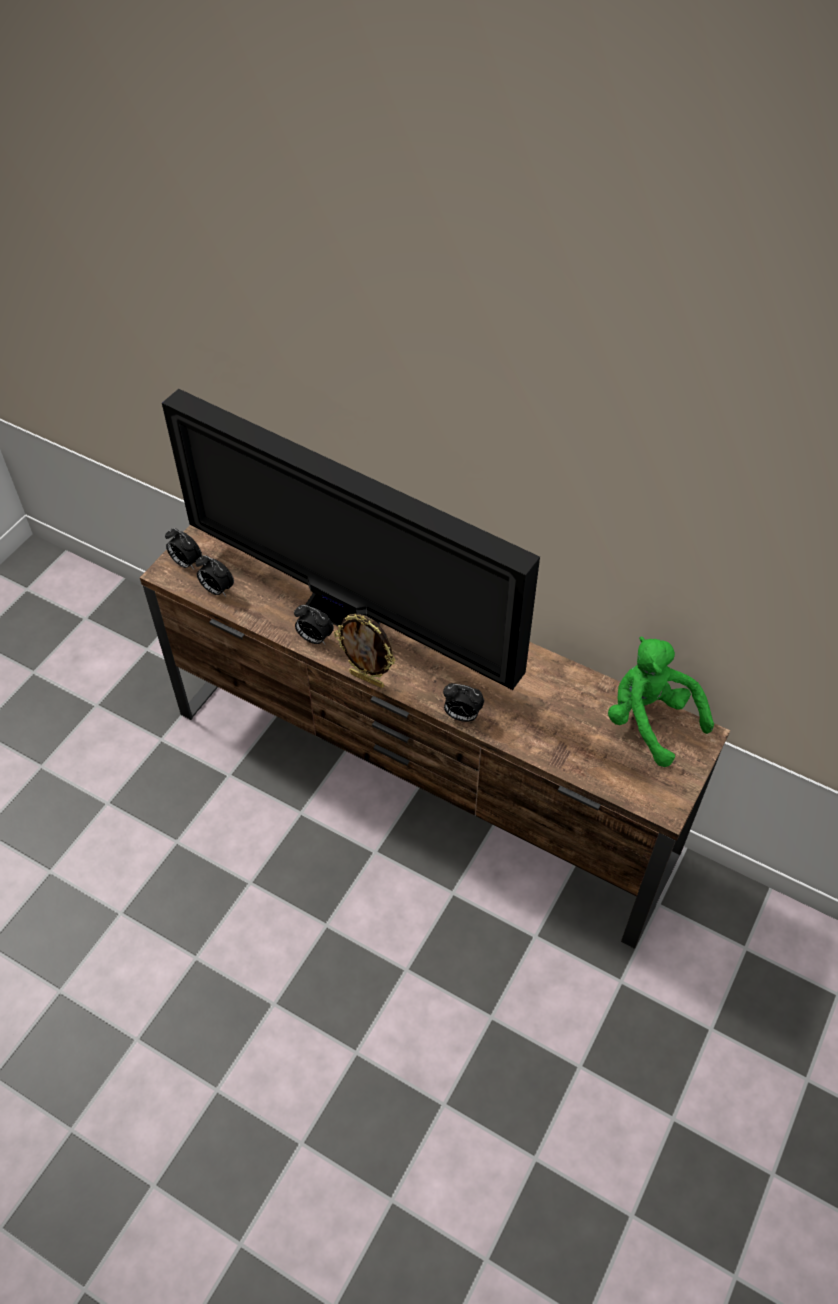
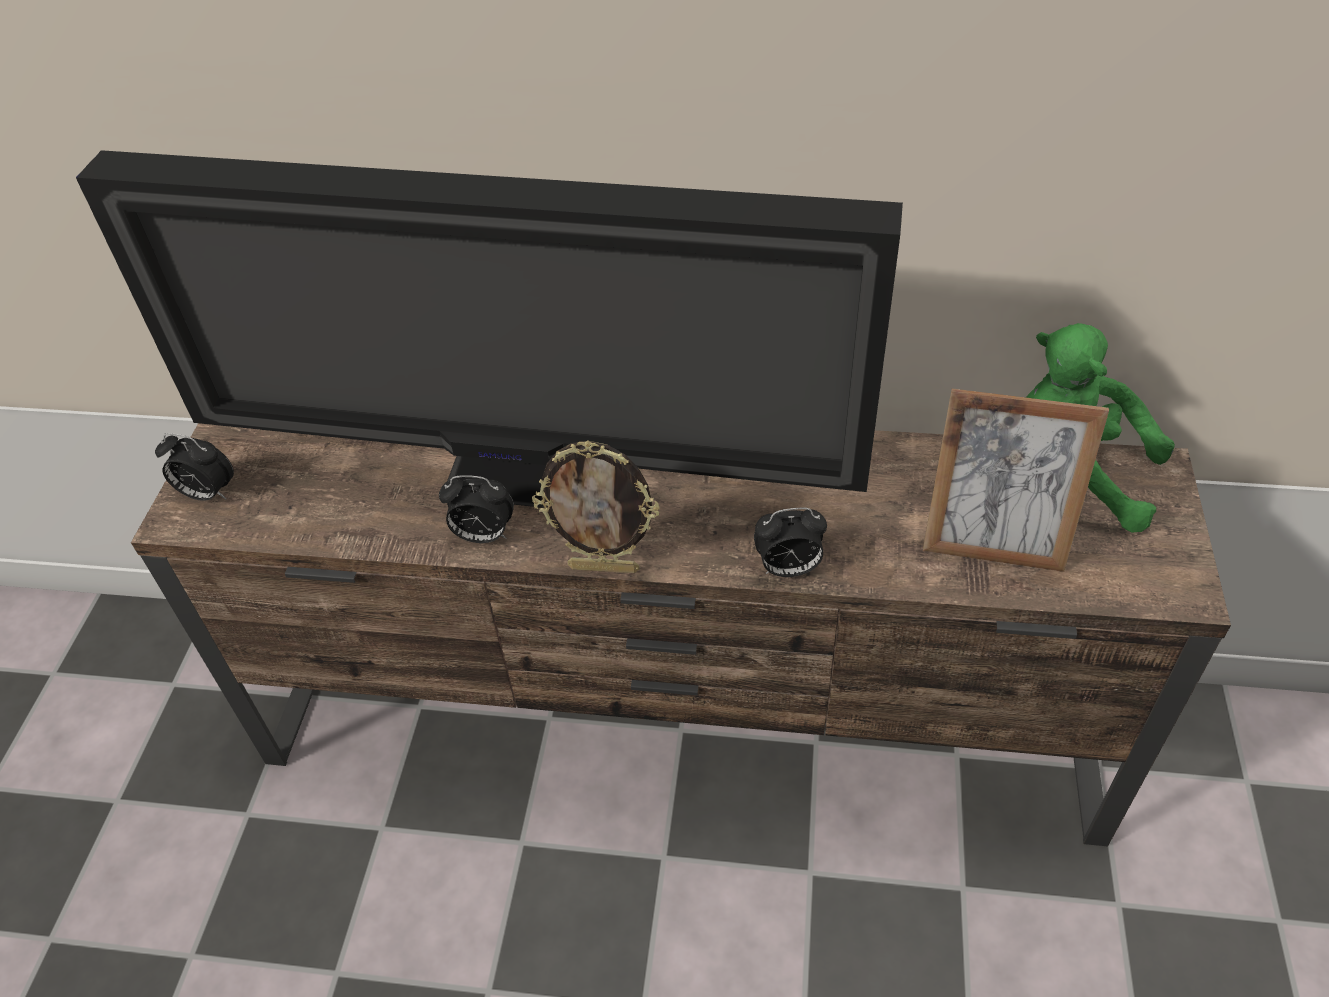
camera: 20 degrees left, 5 degrees down
alarm clock [196,555,234,596] -> none
none -> picture frame [923,388,1109,572]

